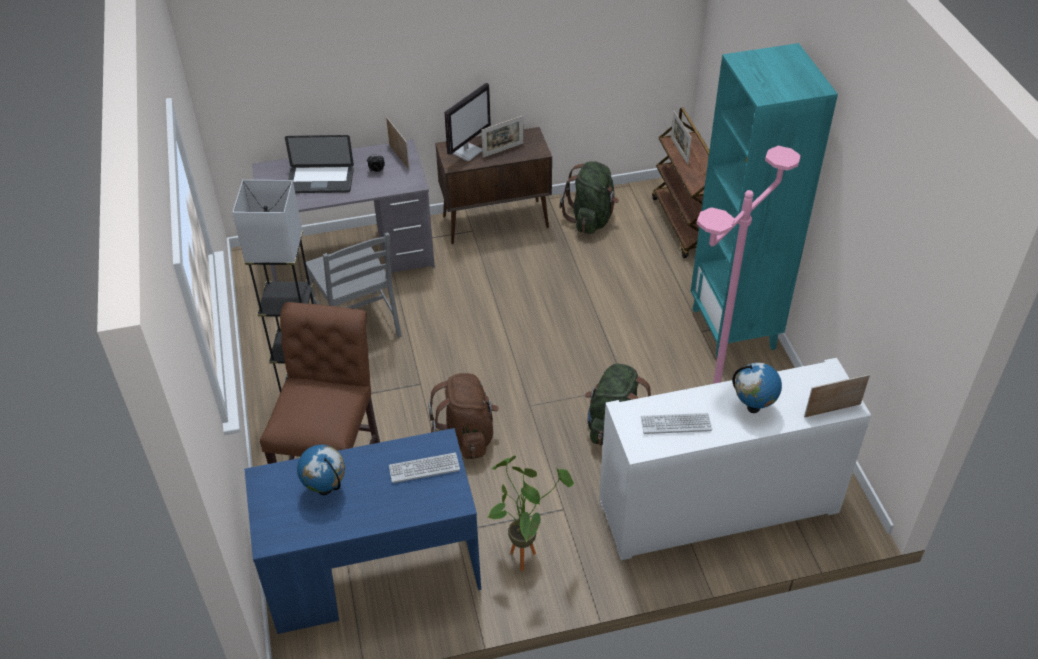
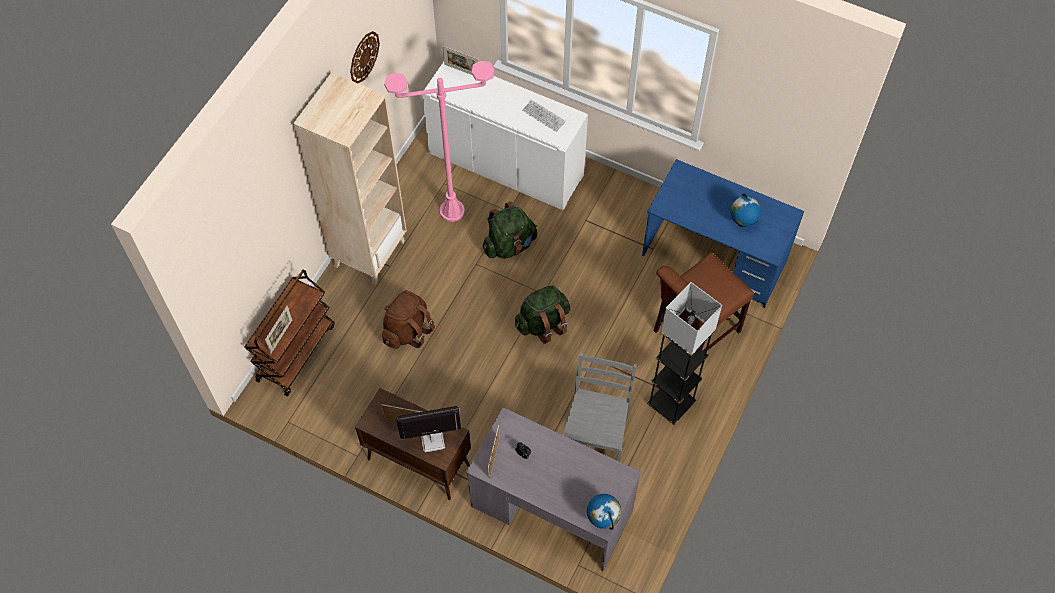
camera: 140 degrees left, 15 degrees up
laptop [285,135,354,193] -> none
keyboard [389,453,460,483] -> none
brown backpack [428,373,499,459] -> brown backpack moved to [382,290,435,349]
potted plant [488,456,574,571] -> none
green backpack [560,161,619,234] -> green backpack moved to [515,285,570,344]
turquoise bookcase [691,43,838,357] -> beige bookcase [293,72,407,285]
globe [732,363,782,413] -> globe moved to [587,494,621,530]
none -> wall clock [350,31,380,83]

